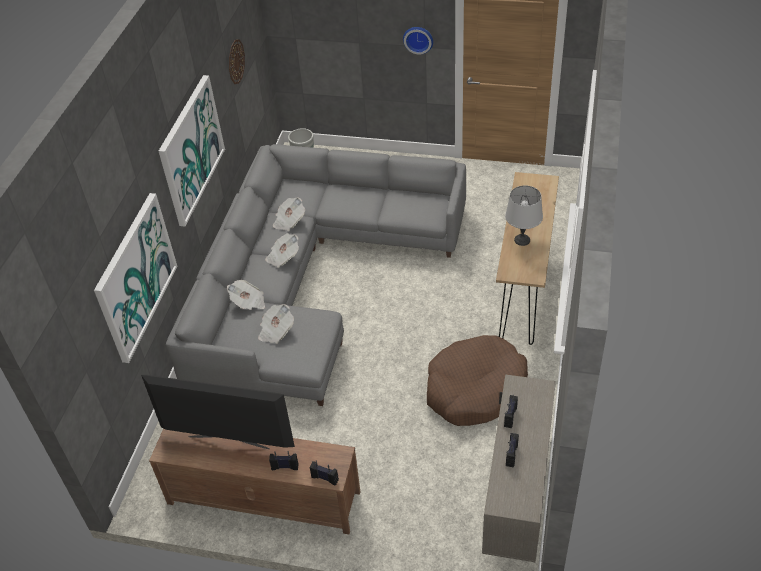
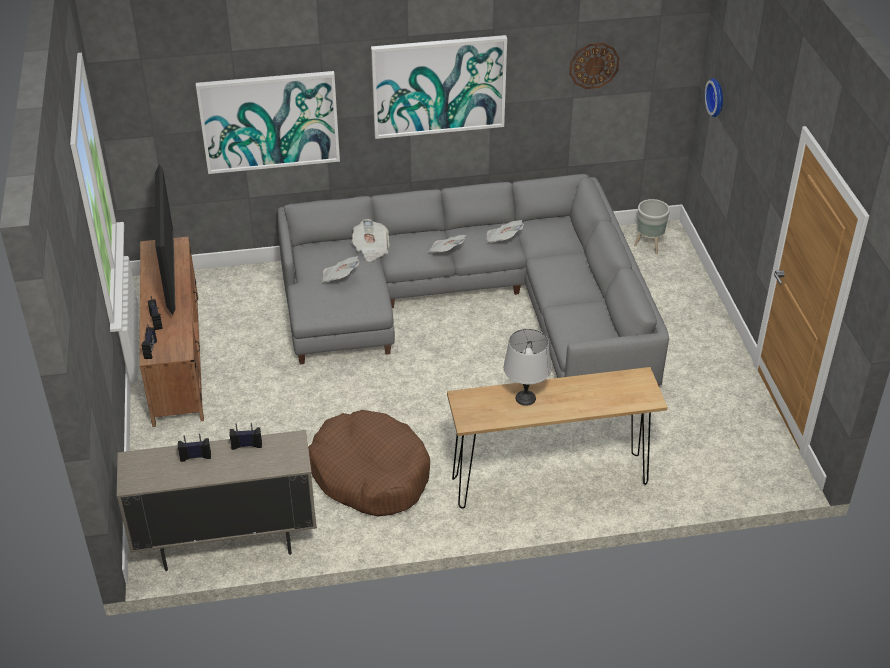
camera: 65 degrees right, 5 degrees down
wall clock [403,27,433,55] -> wall clock moved to [705,78,723,117]

